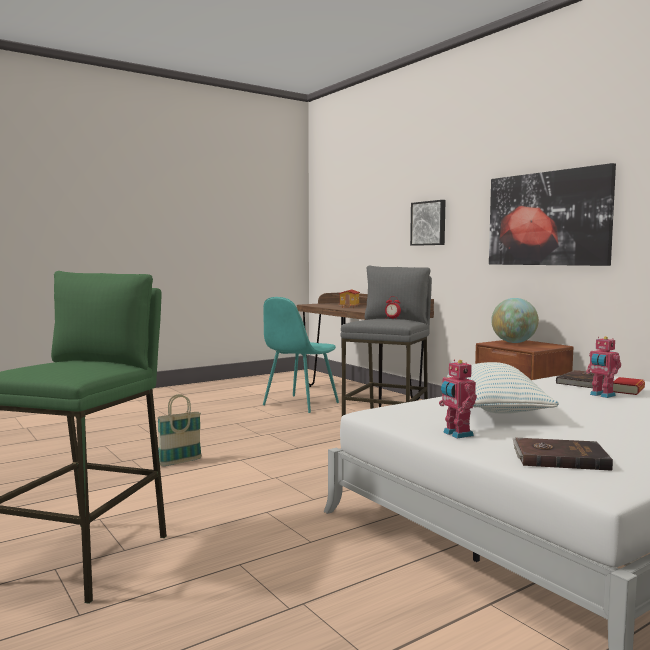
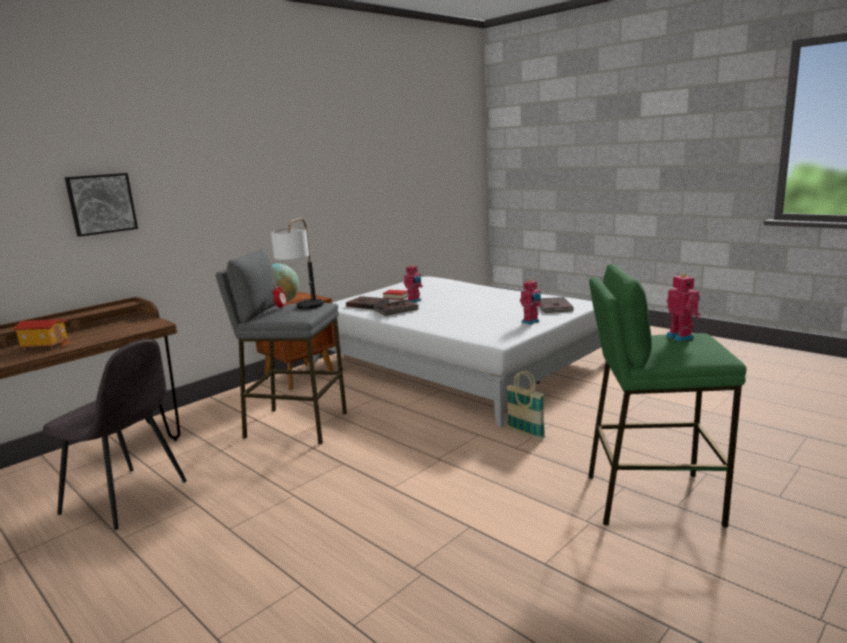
camera: 100 degrees left, 10 degrees up
basket [157,394,202,466] -> basket moved to [506,371,545,440]
turquoise chair [263,297,339,413] -> grey chair [43,339,187,530]
pillow [447,362,559,414] -> none
picture [489,163,616,266] -> none
none -> table lamp [271,218,323,309]
none -> brown book [374,300,420,316]
none -> toy robot [666,273,701,341]

